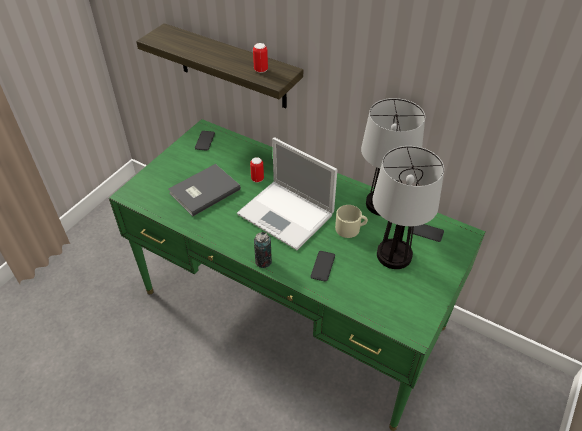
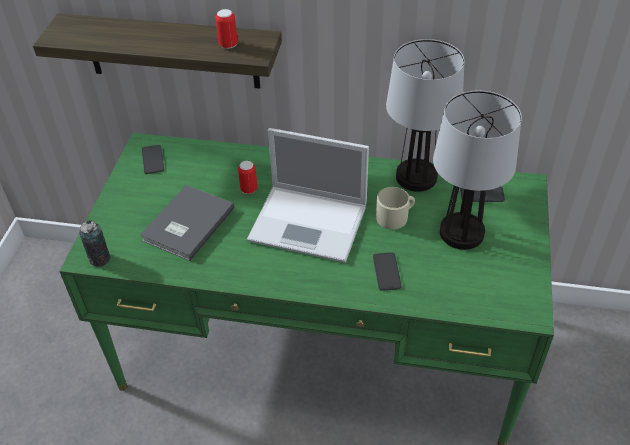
camera: 20 degrees left, 0 degrees up
can [254,232,272,268] -> can moved to [79,220,111,267]

